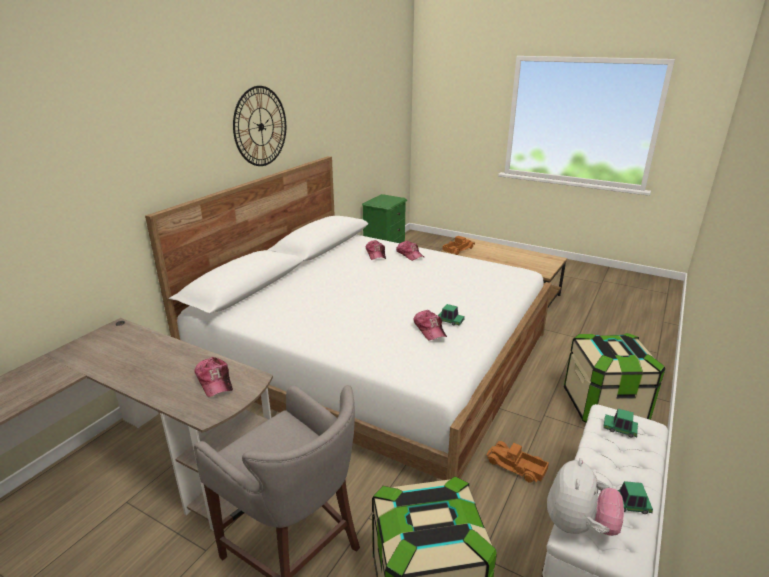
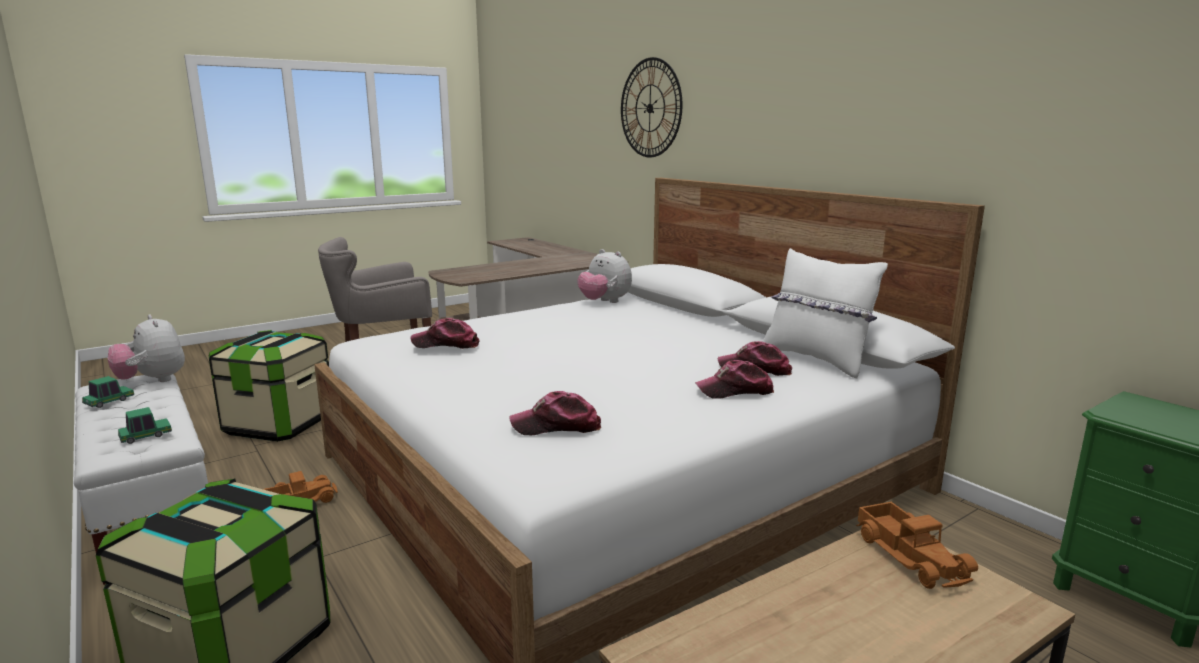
camera: 115 degrees right, 10 degrees down
cap [194,357,233,397] -> cap moved to [510,391,601,435]
wall clock [233,86,286,166] -> wall clock moved to [621,57,682,157]
toy car [438,304,465,326] -> none
none -> plush toy [578,249,632,303]
none -> white pillow [763,248,888,378]

